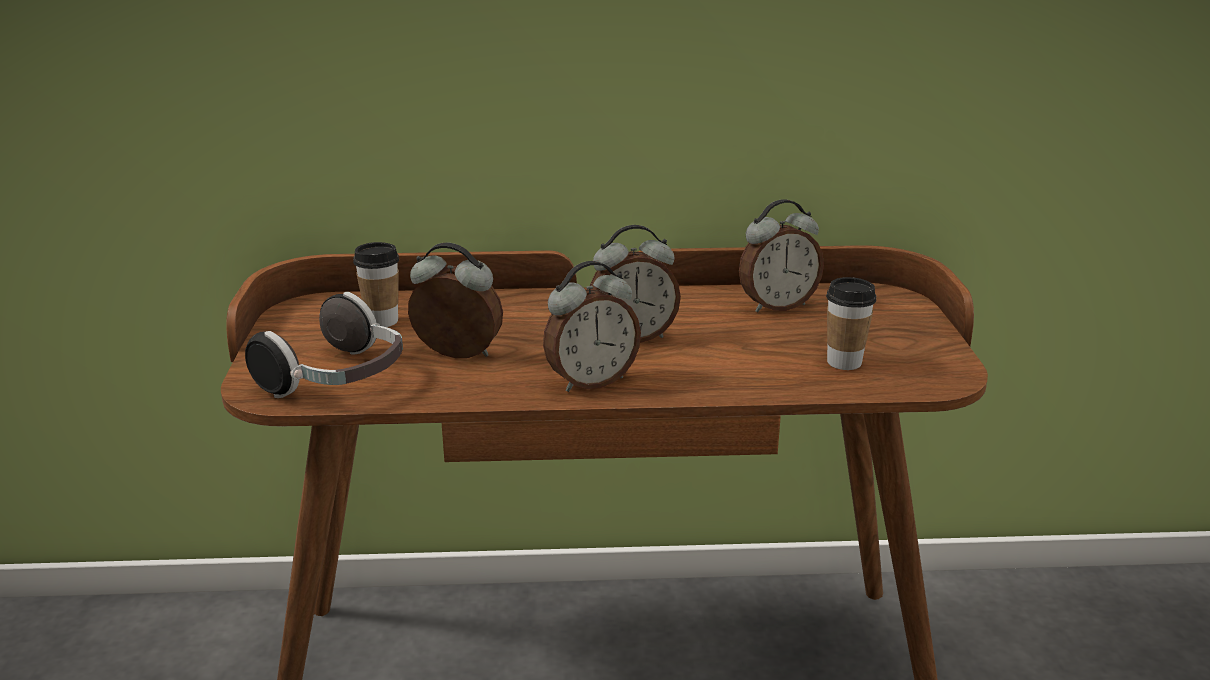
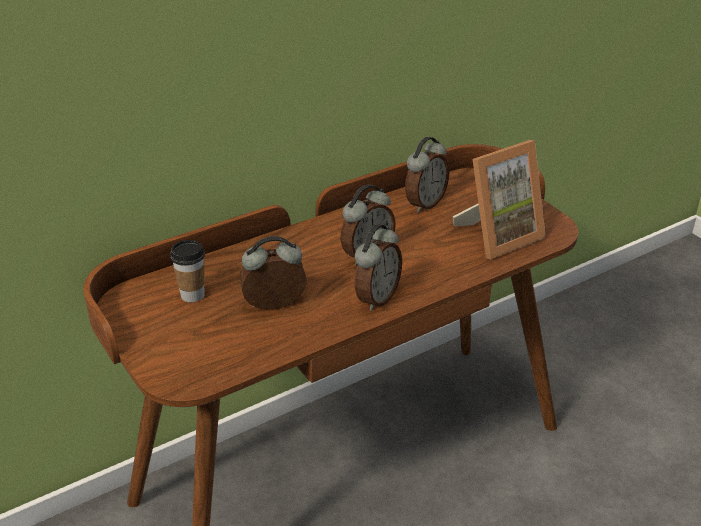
camera: 30 degrees left, 10 degrees up
headphones [245,292,403,398] -> none
cup [826,277,877,370] -> picture frame [453,140,546,259]

